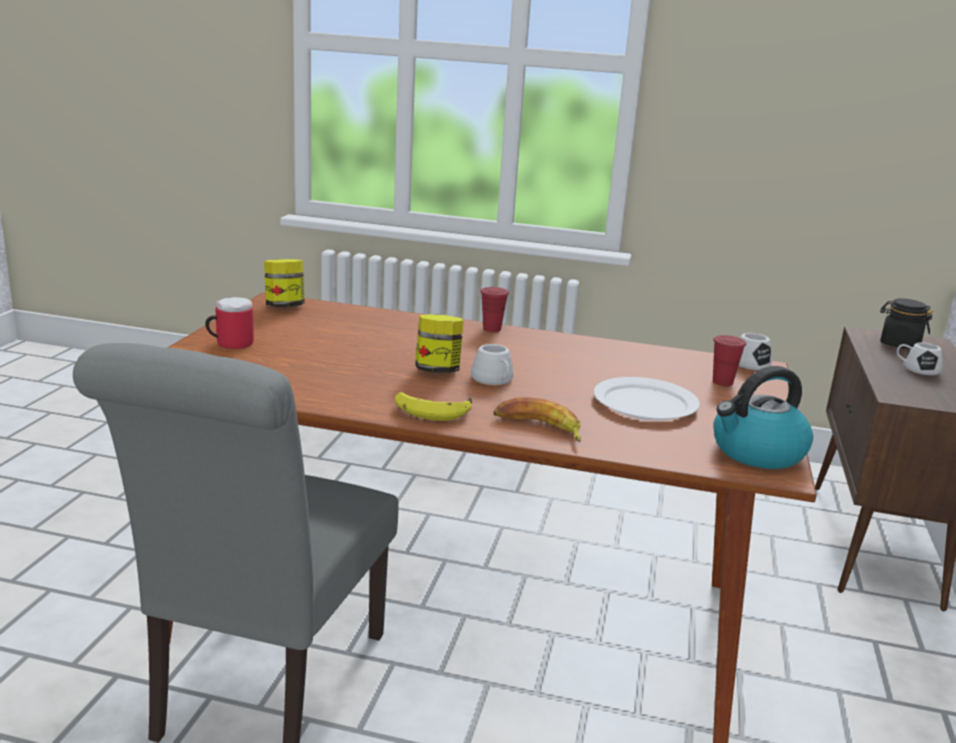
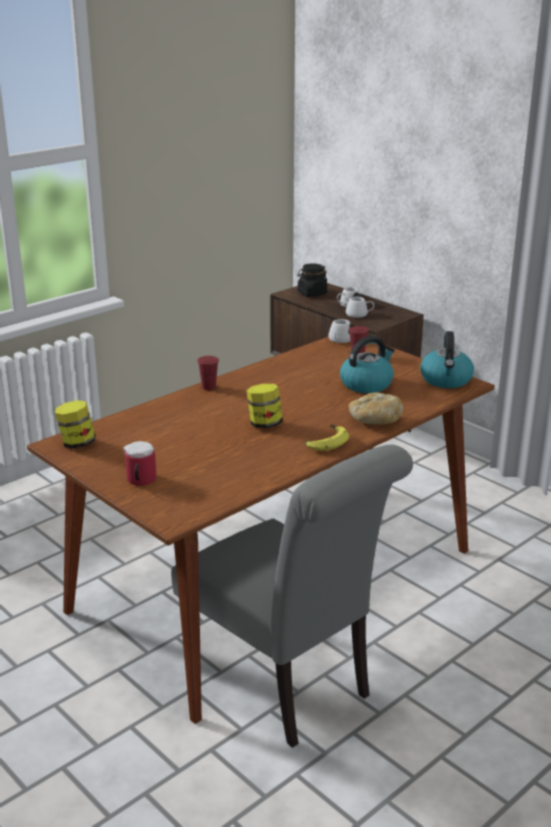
camera: 55 degrees left, 5 degrees up
white mug [471,344,514,385] -> white mug moved to [346,297,374,318]
banana [493,397,581,442] -> bread [348,392,403,424]
white plate [594,377,700,420] -> kettle [340,336,395,393]

